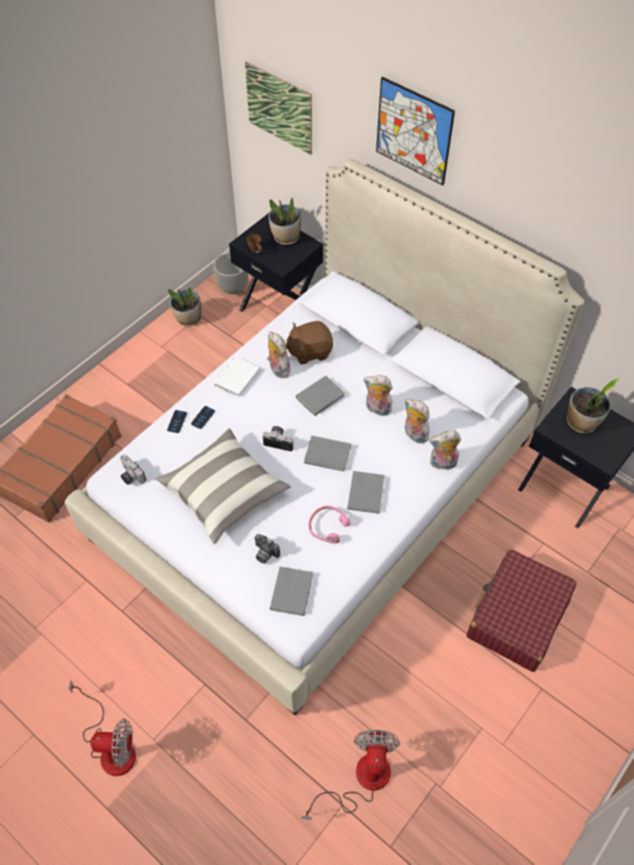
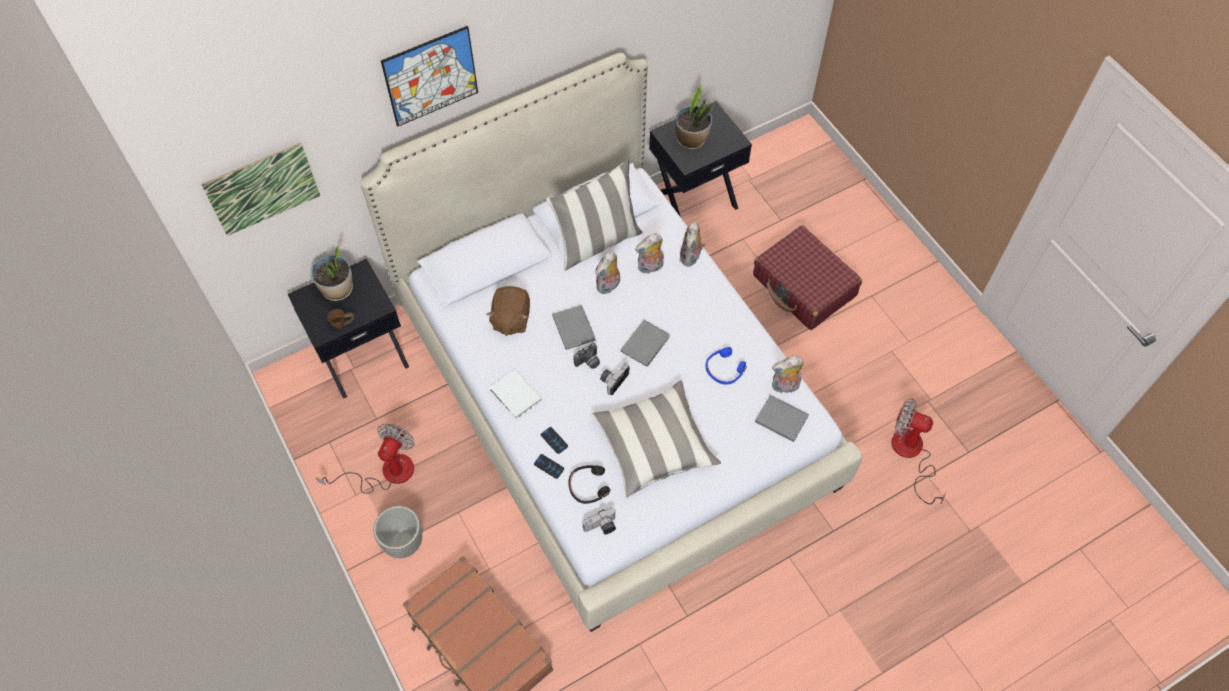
camera: 70 degrees left, 5 degrees up
fan [69,680,136,776] -> fan moved to [316,424,415,494]
potted plant [169,287,201,327] -> none
planter [213,252,248,294] -> planter moved to [373,506,422,558]
camera [255,534,280,564] -> camera moved to [574,343,600,369]
plush toy [267,332,290,378] -> plush toy moved to [772,356,804,393]
pink headphones [308,506,350,543] -> blue headphones [705,347,747,385]
grey book [347,471,385,514] -> none
none -> pillow [546,160,643,271]
none -> black headphones [568,465,611,504]

